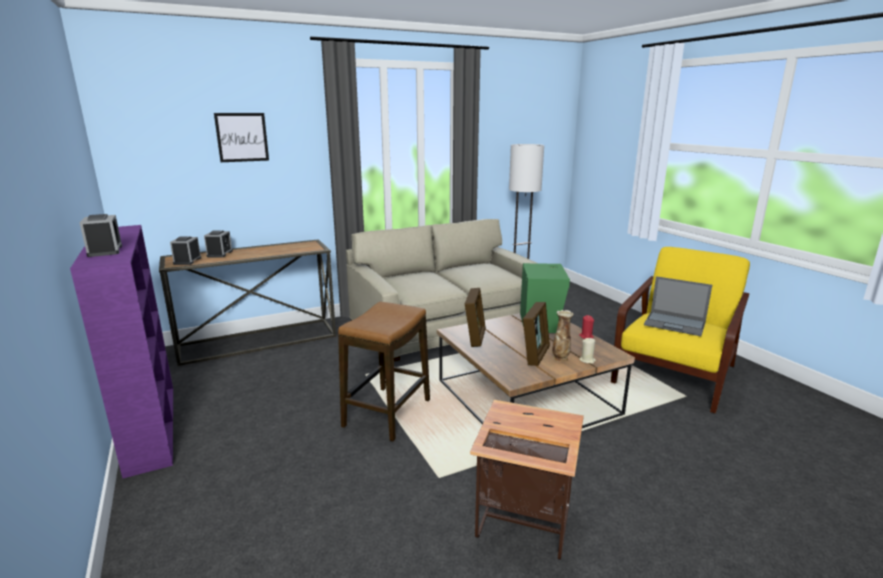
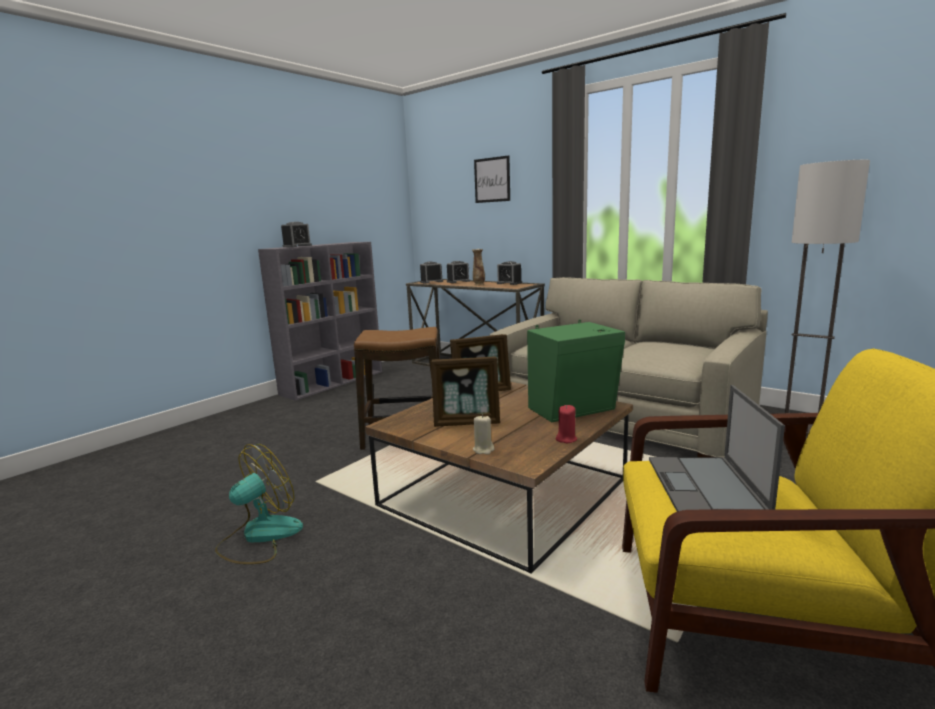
camera: 65 degrees right, 5 degrees down
purple bookcase [70,225,173,479] -> grey bookcase [258,242,382,401]
side table [470,400,584,560] -> fan [215,444,303,564]
vase [553,310,574,362] -> vase moved to [472,249,485,286]
none -> alarm clock [497,261,522,285]

